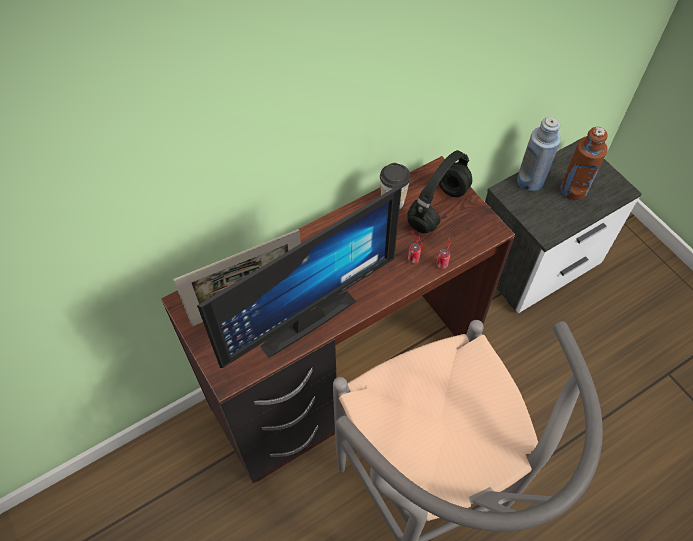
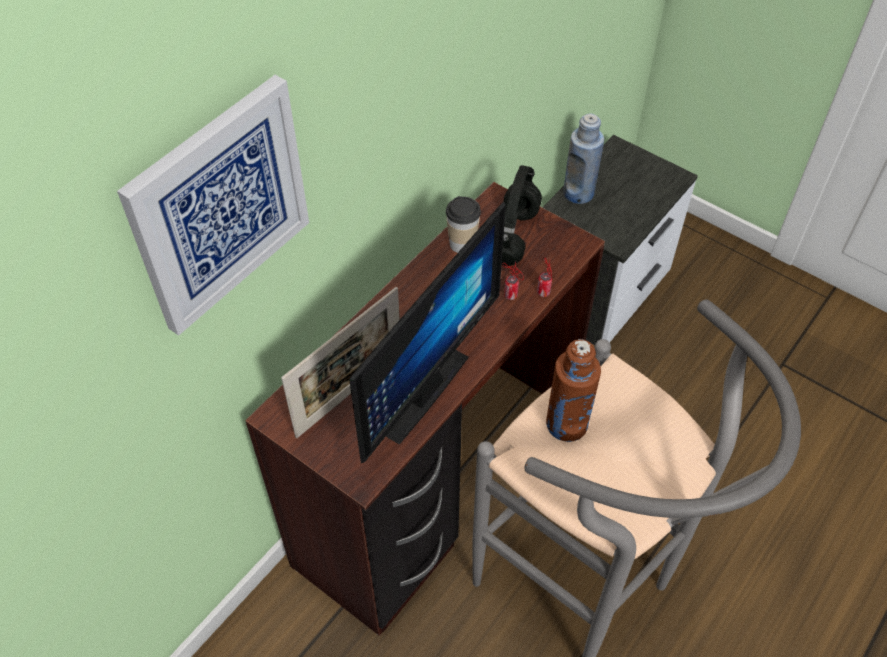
camera: 20 degrees left, 5 degrees down
brown bottle [560,127,608,200] -> brown bottle moved to [546,339,601,442]
none -> picture [117,75,309,336]

